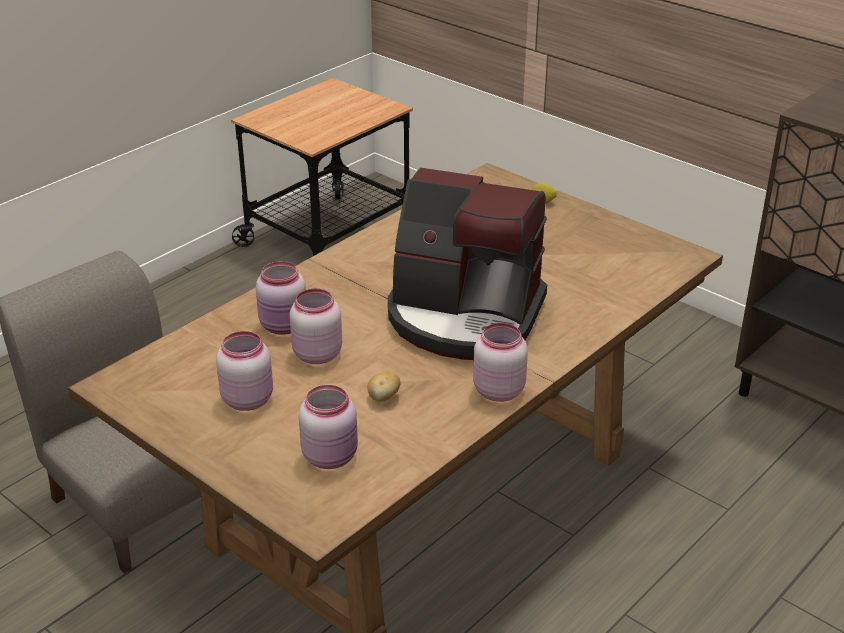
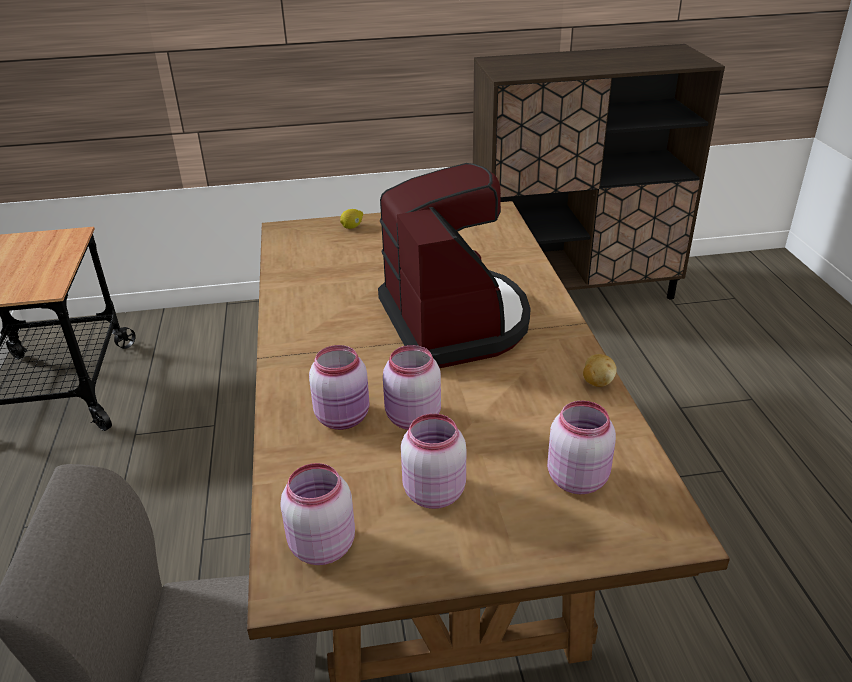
camera: 50 degrees left, 0 degrees up
potato [367,371,401,402] -> potato moved to [583,354,617,387]
coffee machine [388,168,547,360] -> coffee machine turned 75 degrees counterclockwise [378,163,531,368]
pink jar [473,323,528,402] -> pink jar moved to [280,463,355,565]

